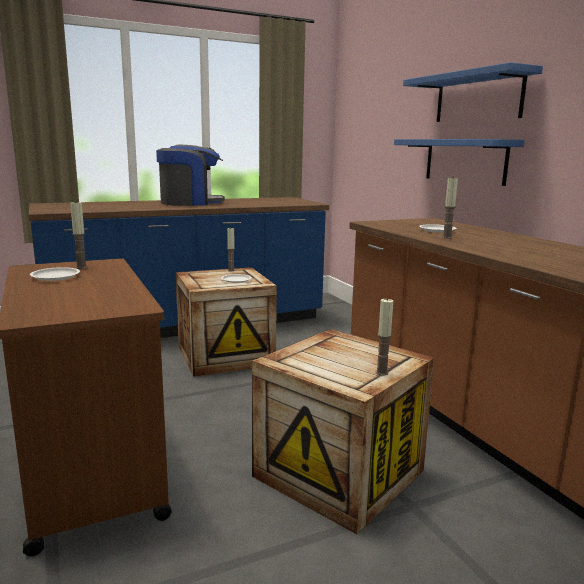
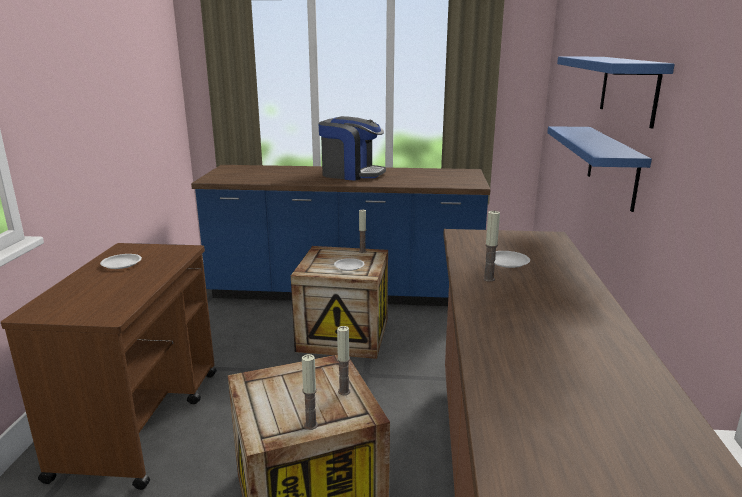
camera: 30 degrees right, 5 degrees up
candle [70,202,88,269] -> candle moved to [337,326,350,395]

